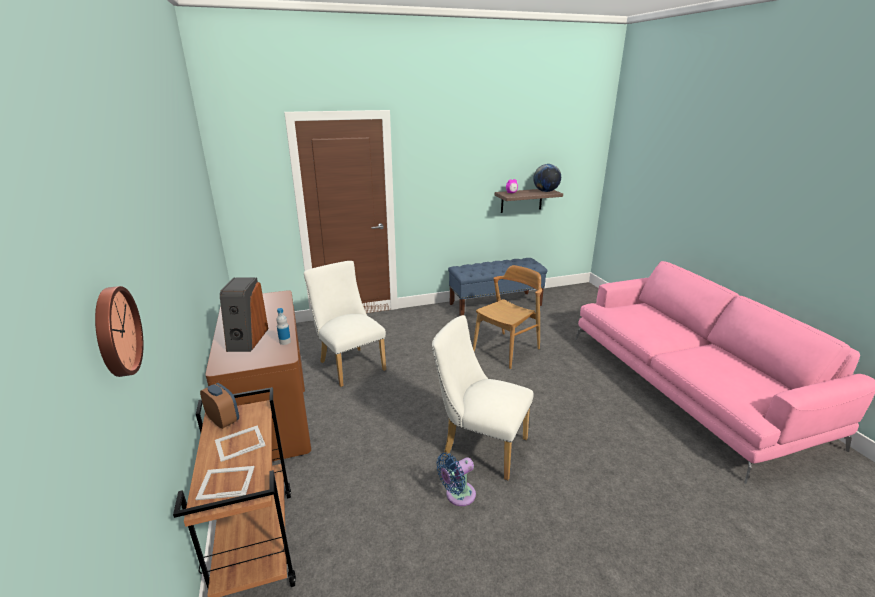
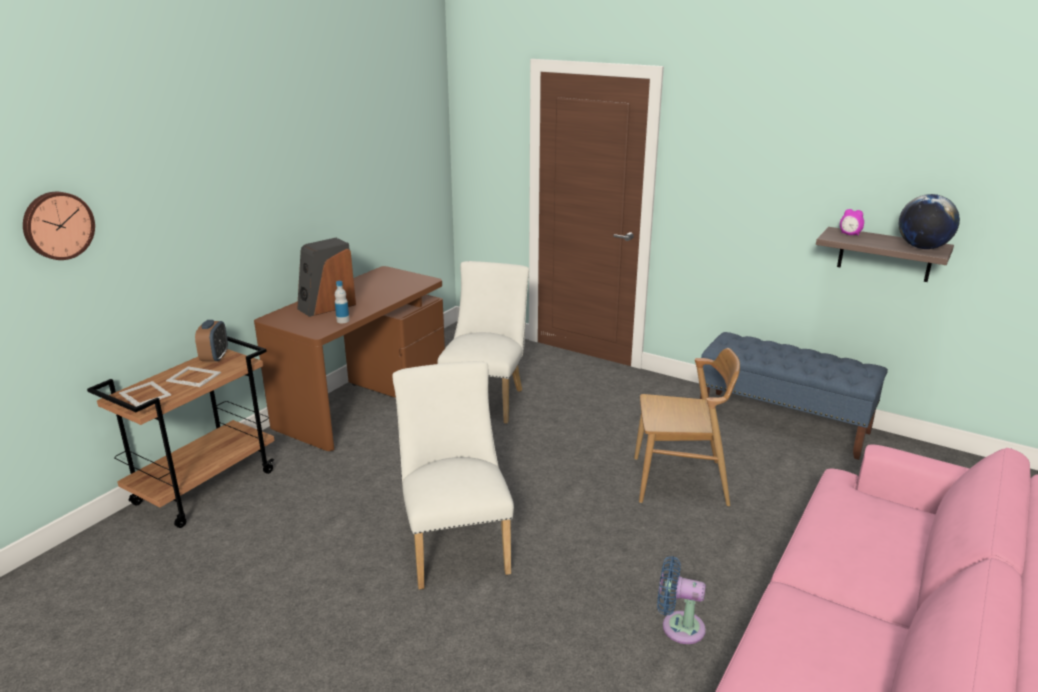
camera: 50 degrees right, 0 degrees up
blue fan [436,453,476,506] -> blue fan moved to [657,556,706,644]

